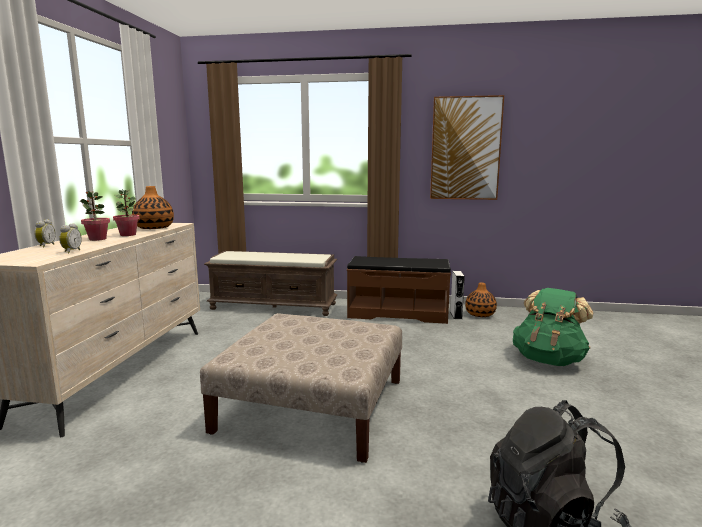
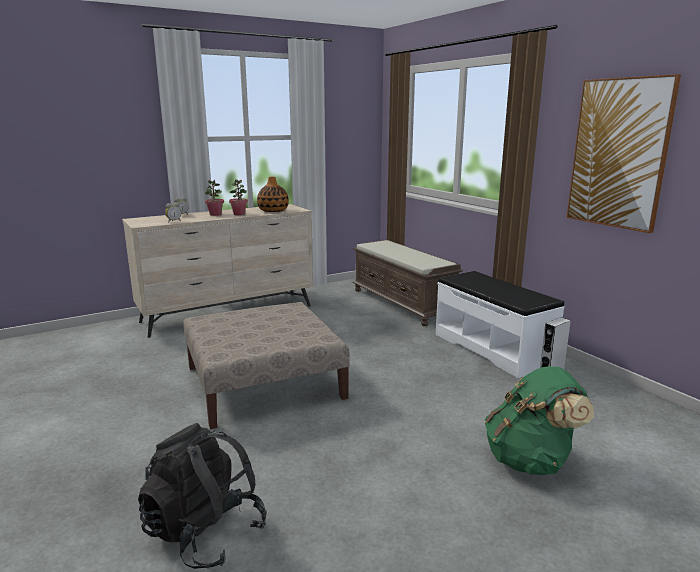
camera: 50 degrees right, 5 degrees up
brown bench [347,256,451,324] -> white bench [436,271,565,378]
vase [465,283,497,317] -> none

